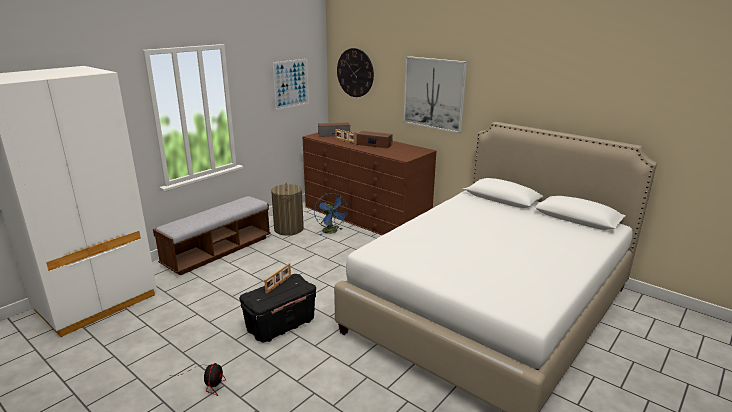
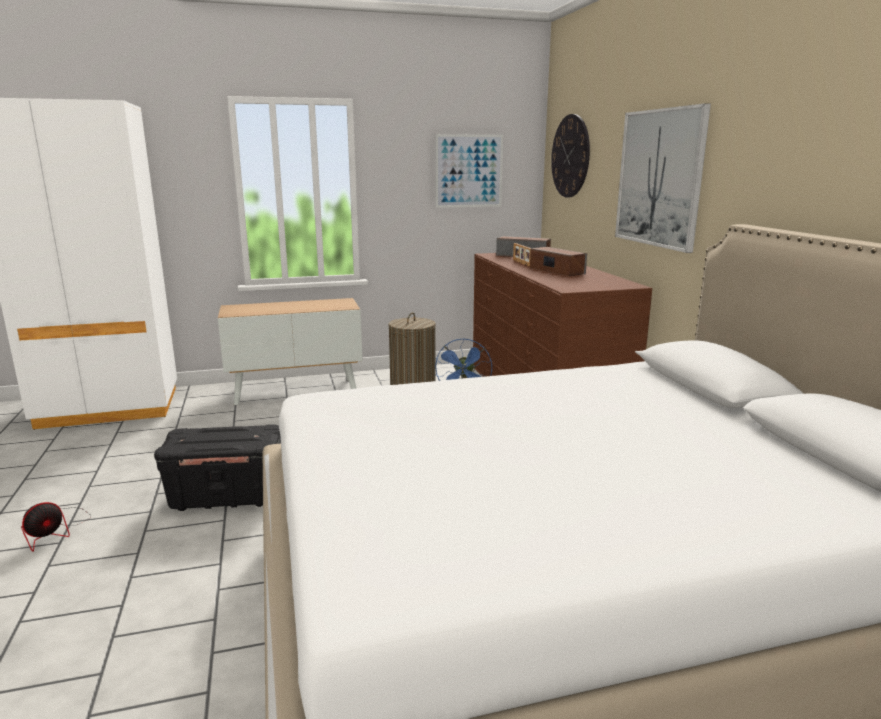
camera: 35 degrees right, 5 degrees down
bench [153,196,271,275] -> cabinet [218,298,363,405]
picture frame [264,263,291,294] -> none

